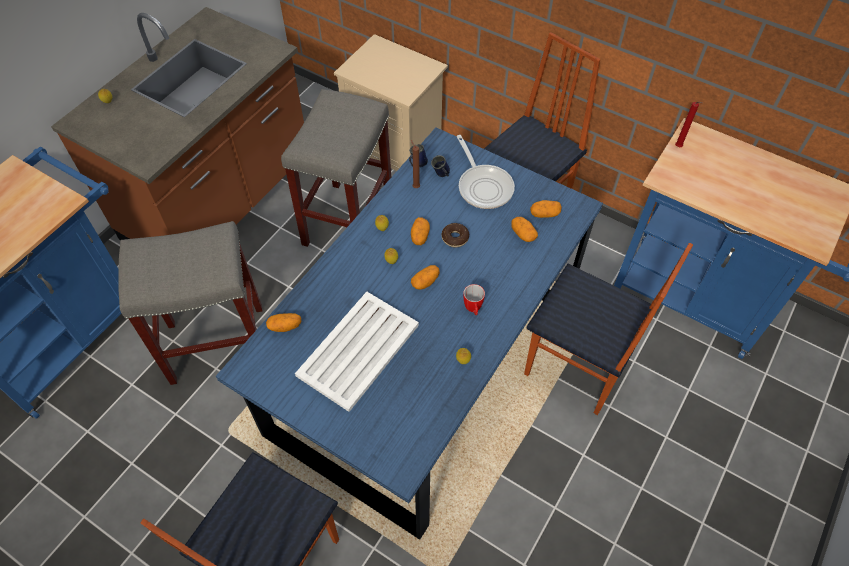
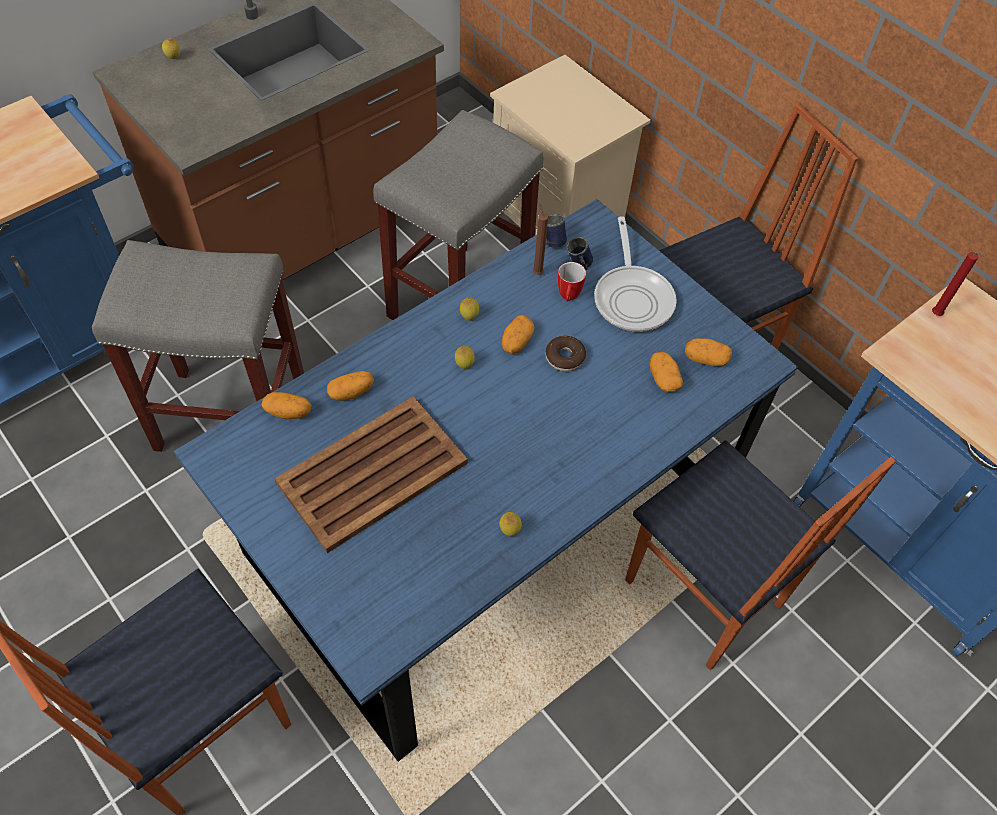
camera: 15 degrees right, 0 degrees up
white tray [295,292,419,412] -> brown tray [274,396,468,553]
potato [411,265,440,290] -> potato moved to [327,371,374,401]
mug [463,284,485,315] -> mug moved to [558,262,586,301]

